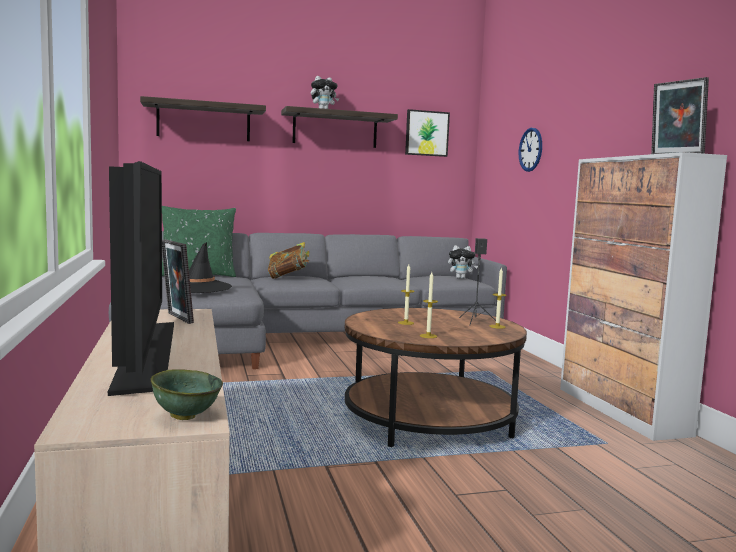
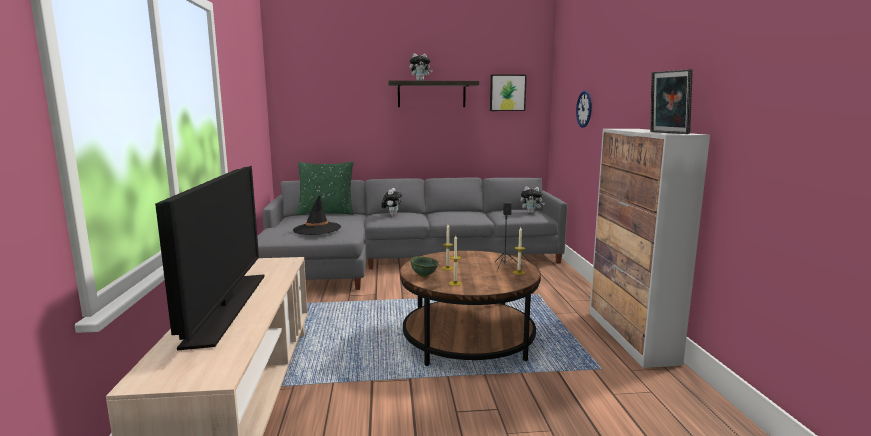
camera: 10 degrees right, 5 degrees up
shelf [140,96,266,141] -> none
green bowl [150,369,223,420] -> green bowl moved to [410,256,439,277]
picture frame [162,239,194,324] -> none
book [268,242,310,279] -> plush toy [381,188,402,216]

